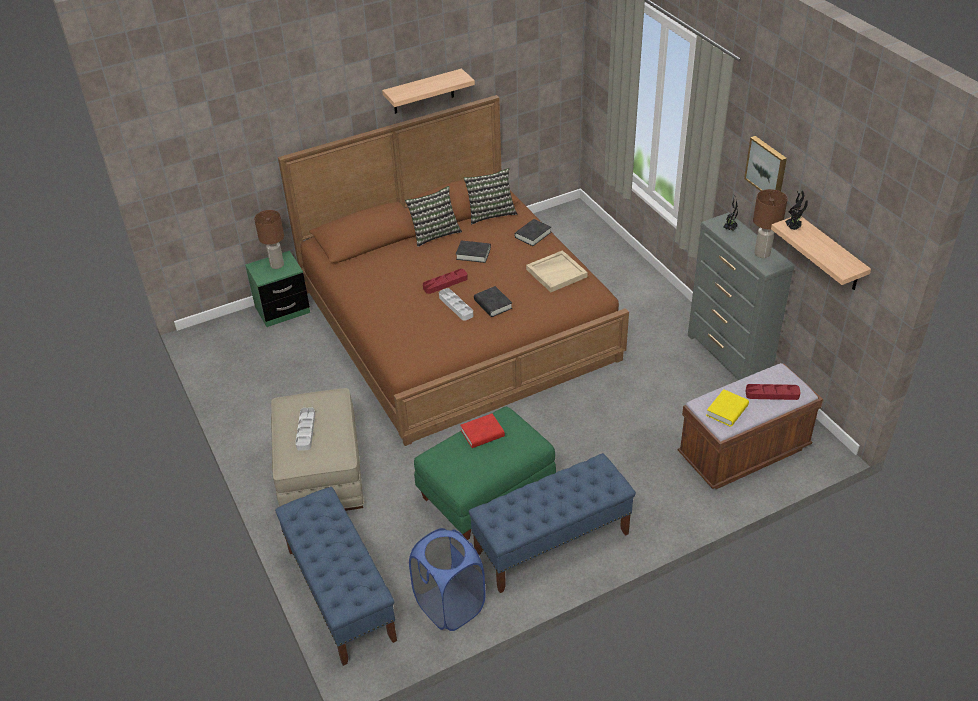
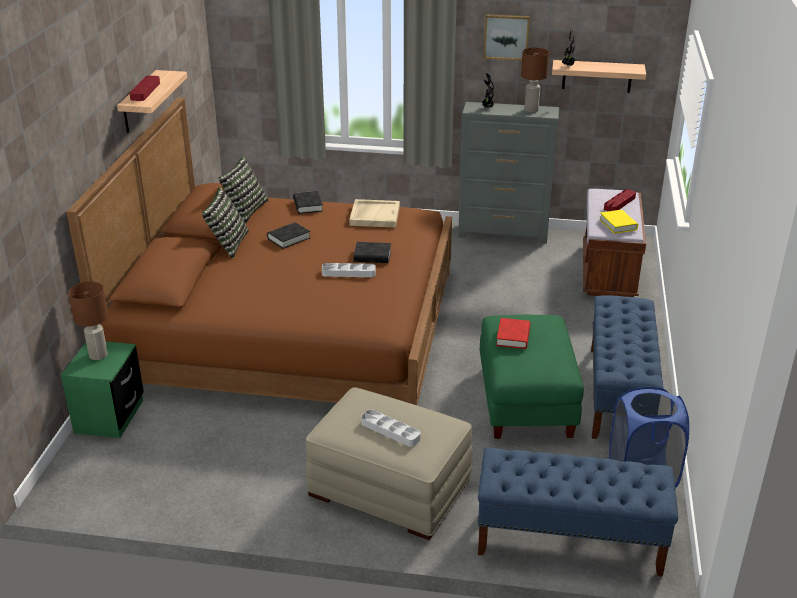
camera: 55 degrees left, 10 degrees down
red tray [423,269,468,294] -> red tray moved to [129,76,160,101]

